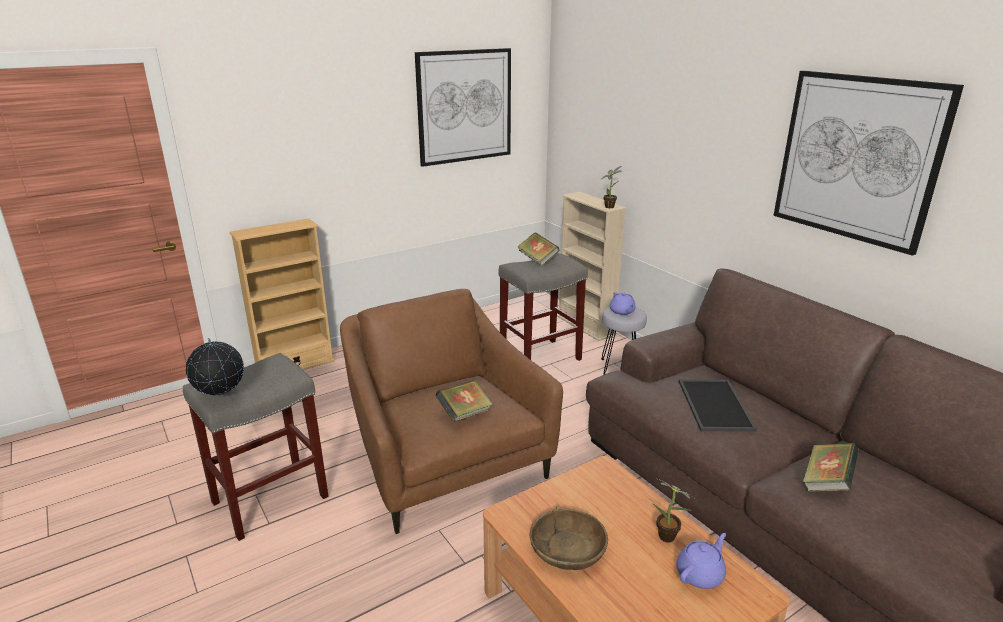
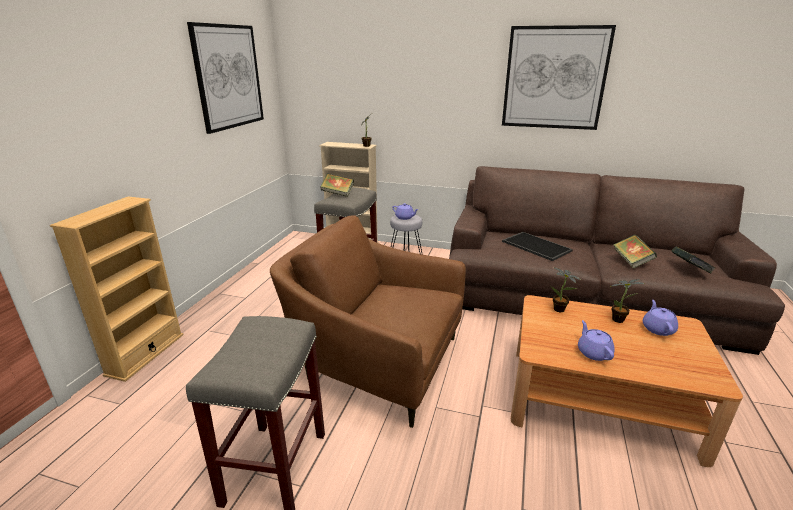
camera: 40 degrees left, 0 degrees up
globe [186,338,244,397] -> none
book [435,380,493,422] -> book moved to [671,247,715,273]
brown bowl [530,506,608,570] -> purple teapot [578,320,615,361]
none -> potted plant [551,267,581,312]

